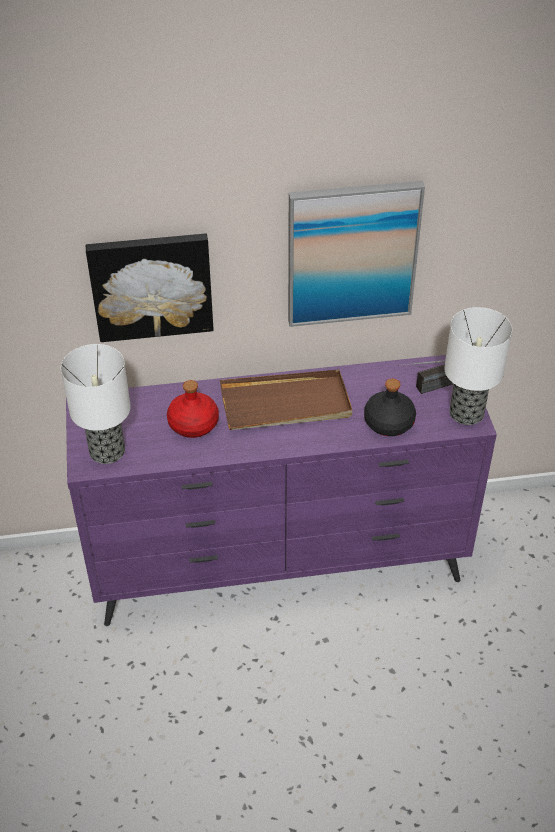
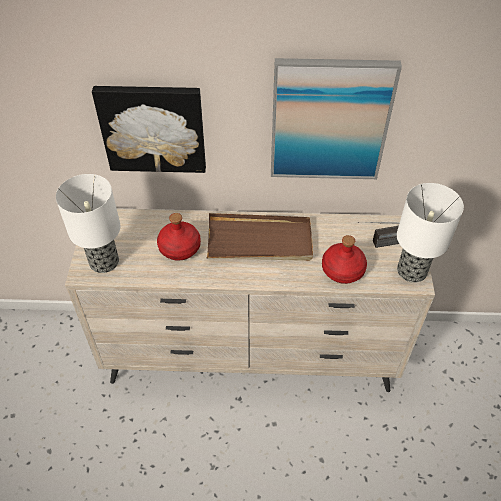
camera: 10 degrees right, 5 degrees up
purple dresser [66,355,497,626] -> beige dresser [65,208,435,392]
black bottle [364,379,416,436] -> red bottle [322,235,367,284]

